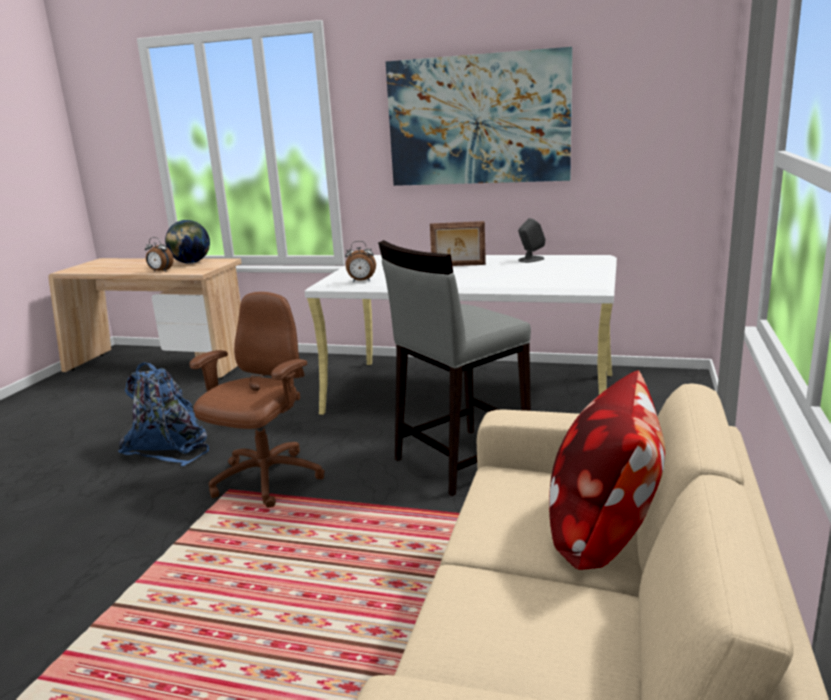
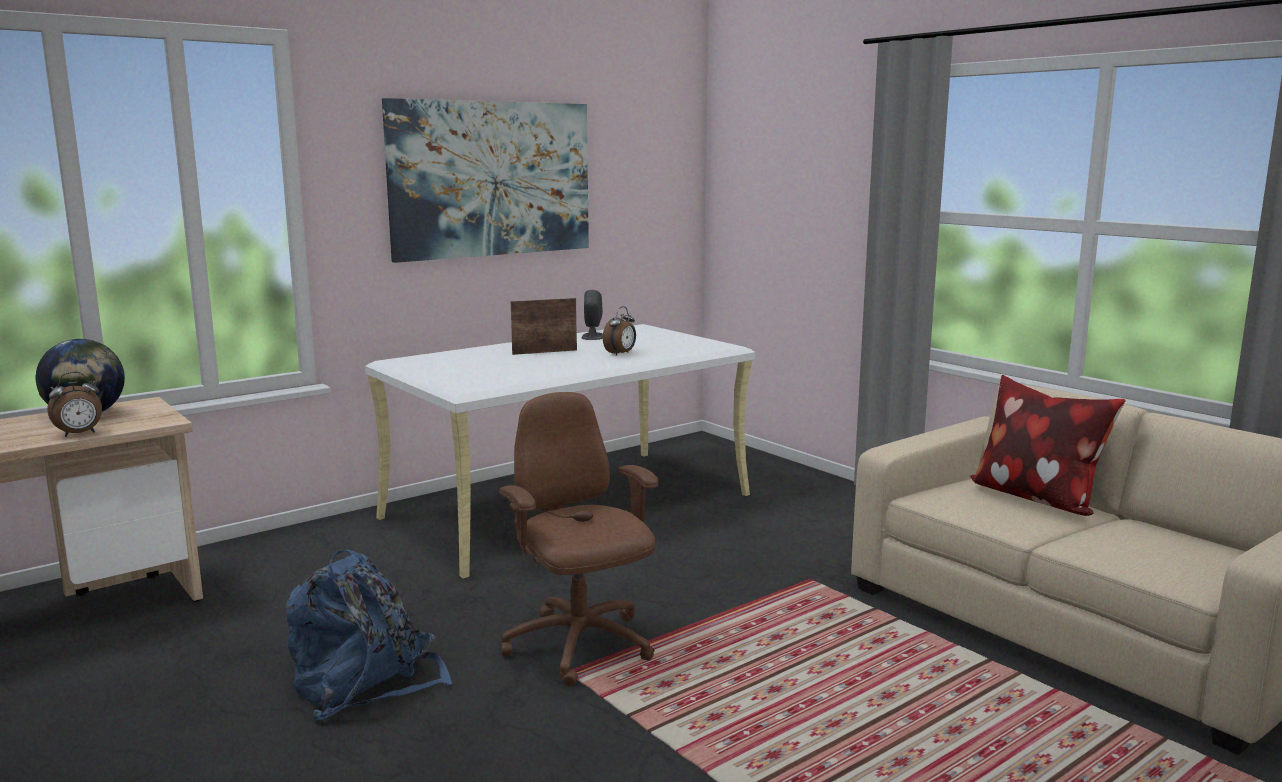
camera: 55 degrees left, 5 degrees down
alarm clock [345,241,376,282] -> alarm clock moved to [603,307,636,356]
grey stool [378,240,531,496] -> none
picture frame [430,221,486,266] -> picture frame turned 150 degrees counterclockwise [511,298,577,355]

